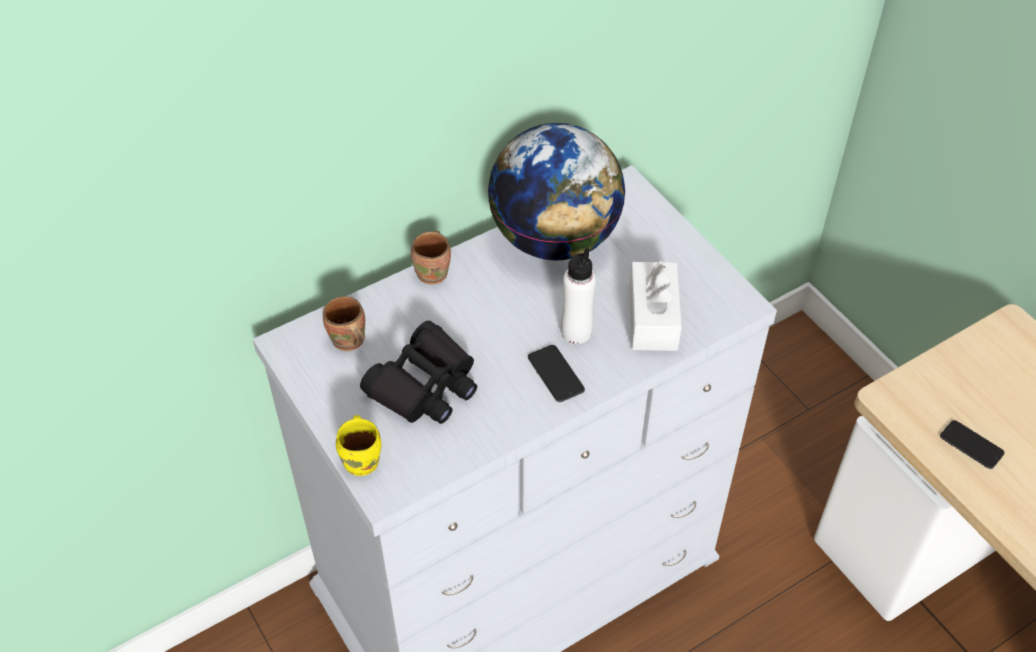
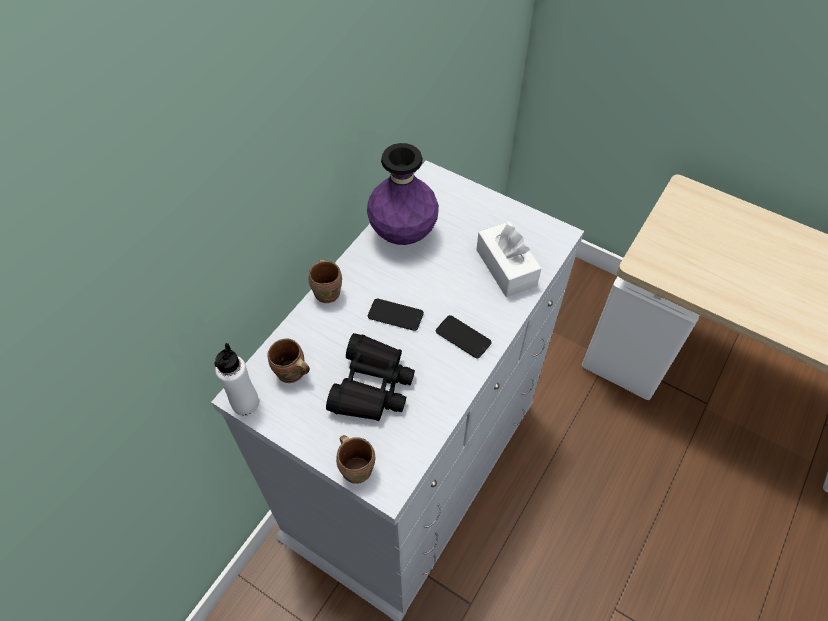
camera: 25 degrees left, 5 degrees up
yellow mug [336,415,381,476] -> brown mug [336,435,375,484]
globe [488,123,626,261] -> purple vase [367,143,439,245]
white bottle [561,247,596,344] -> white bottle moved to [215,343,259,416]
phone [940,420,1005,469] -> phone moved to [368,299,424,331]

